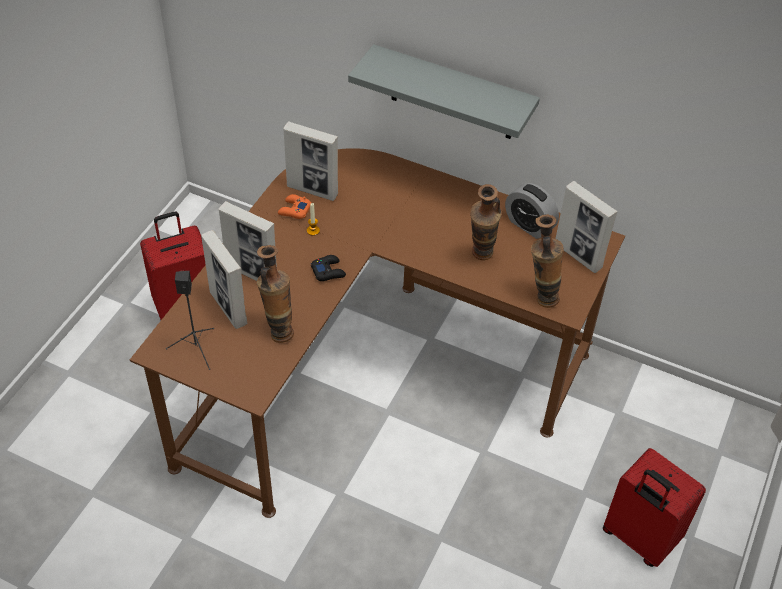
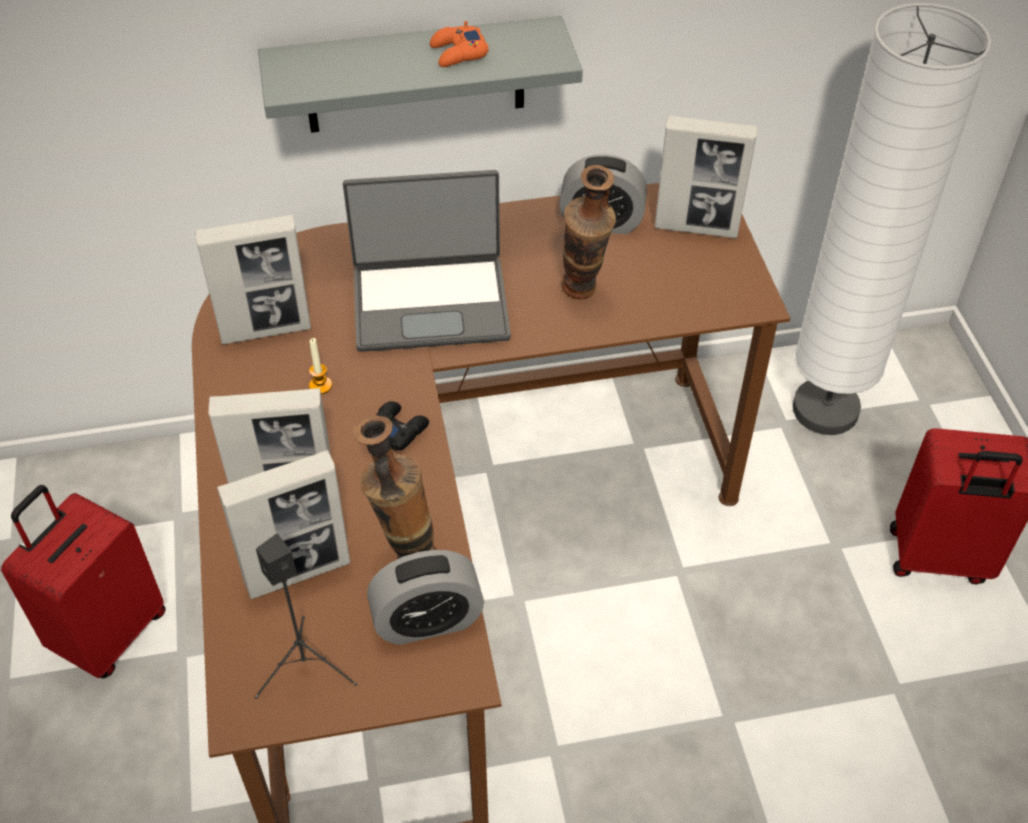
camera: 35 degrees left, 0 degrees up
picture frame [201,230,247,329] -> picture frame turned 45 degrees counterclockwise [217,450,350,599]
orange game controller [278,194,311,219] -> orange game controller moved to [430,21,489,67]
vase [531,214,564,308] -> none
none -> laptop [343,170,511,352]
none -> alarm clock [367,550,484,645]
none -> white floor lamp [793,3,992,435]

